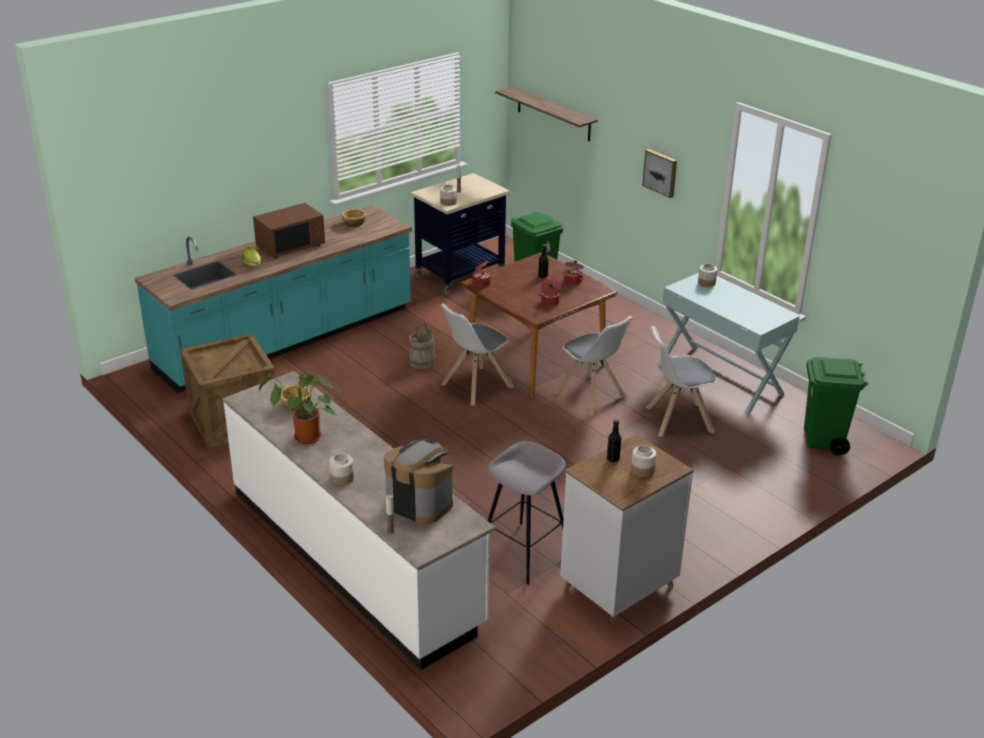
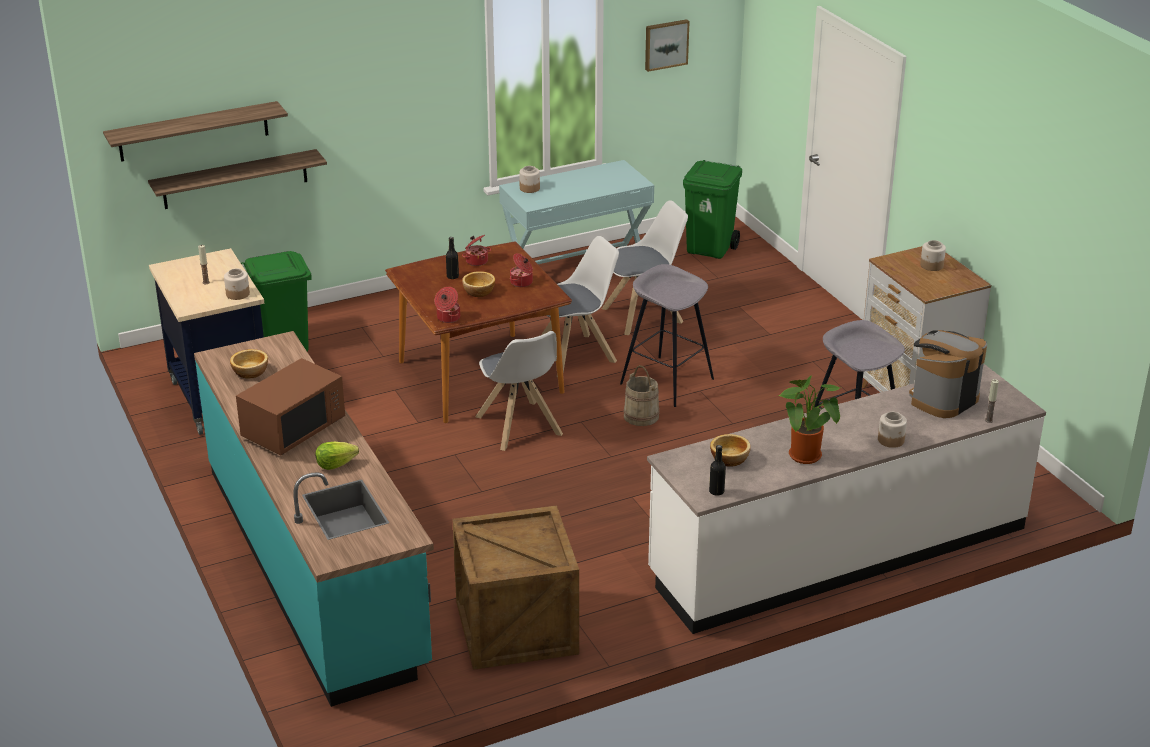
camera: 75 degrees left, 0 degrees up
brown microwave [253,203,325,259] -> brown microwave turned 60 degrees clockwise [236,358,345,455]
beige bucket [408,323,436,369] -> beige bucket moved to [624,365,660,426]
black bottle [607,420,621,462] -> black bottle moved to [709,445,726,496]
picture [642,149,677,198] -> picture moved to [645,19,690,72]
chair [646,326,717,437] -> chair turned 120 degrees counterclockwise [602,200,688,335]
none -> shelf [148,149,327,209]
none -> bowl [462,271,495,297]
none -> grey stool [620,264,714,407]

